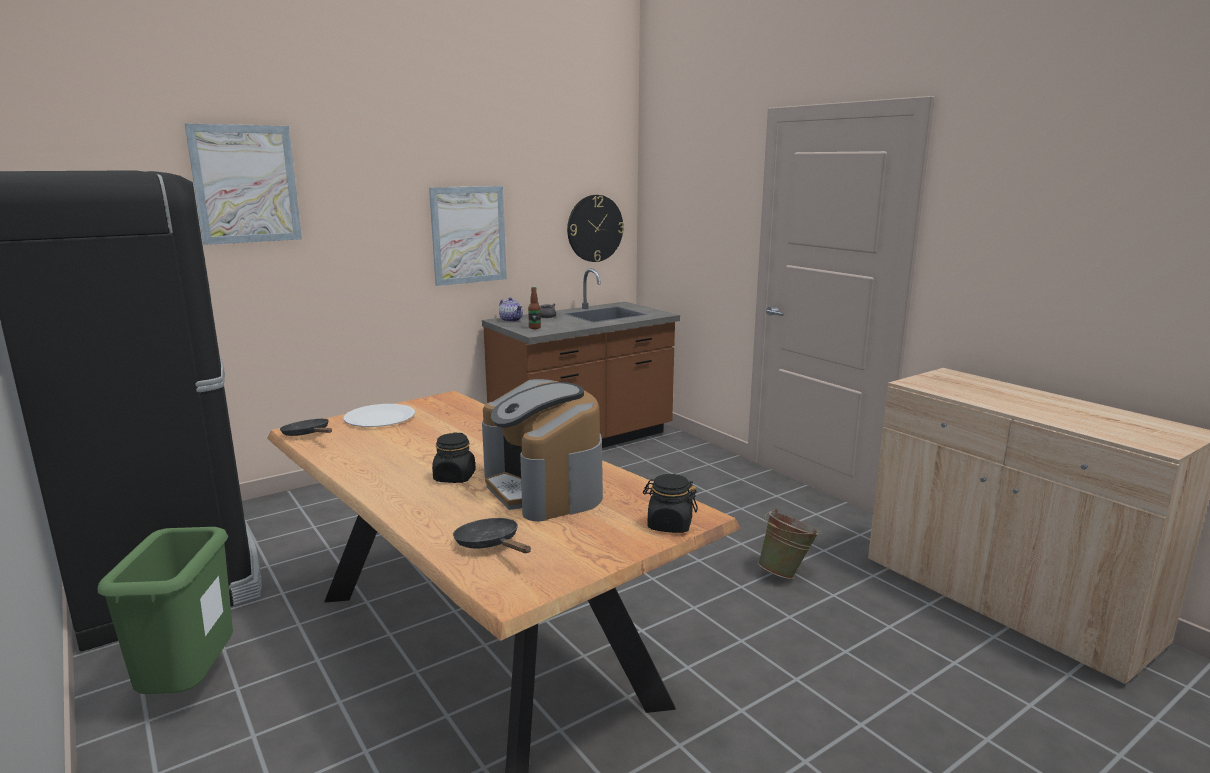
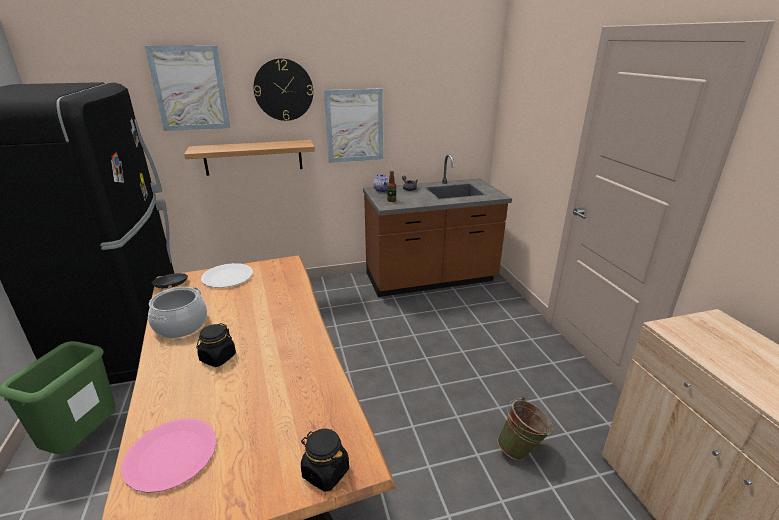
camera: 20 degrees right, 10 degrees up
black frying pan [453,518,531,553] -> pink plate [121,418,217,493]
coffee machine [482,379,603,521] -> none
wall clock [567,195,624,262] -> wall clock moved to [254,58,313,121]
none -> cooking pot [148,287,207,338]
none -> shelf [184,140,315,176]

